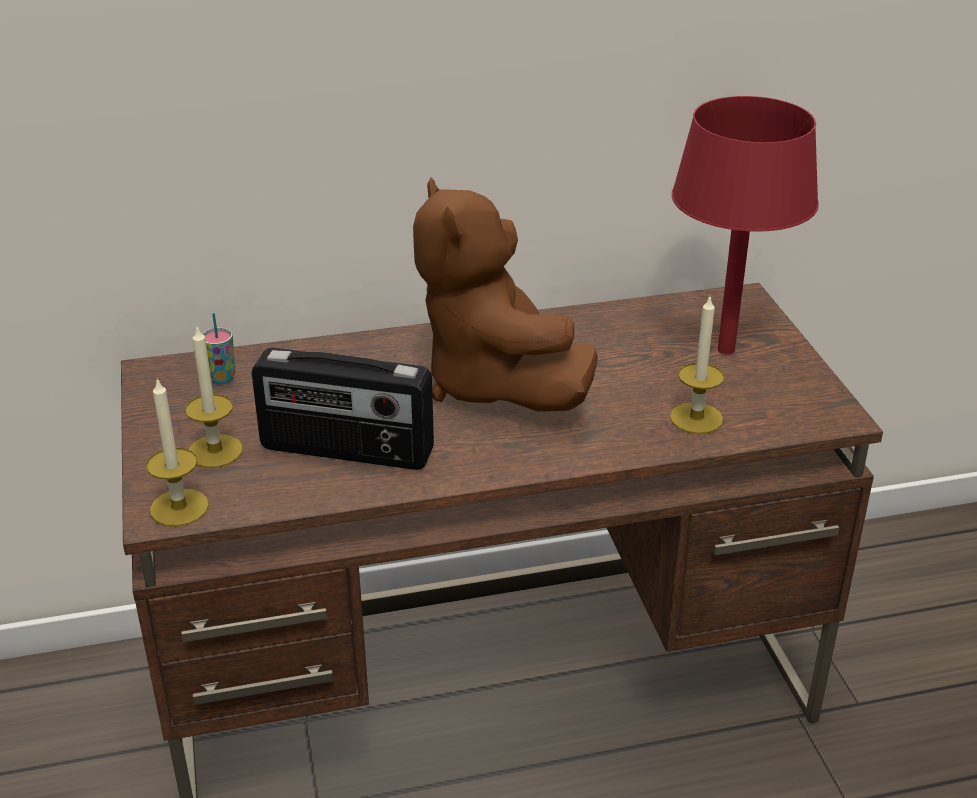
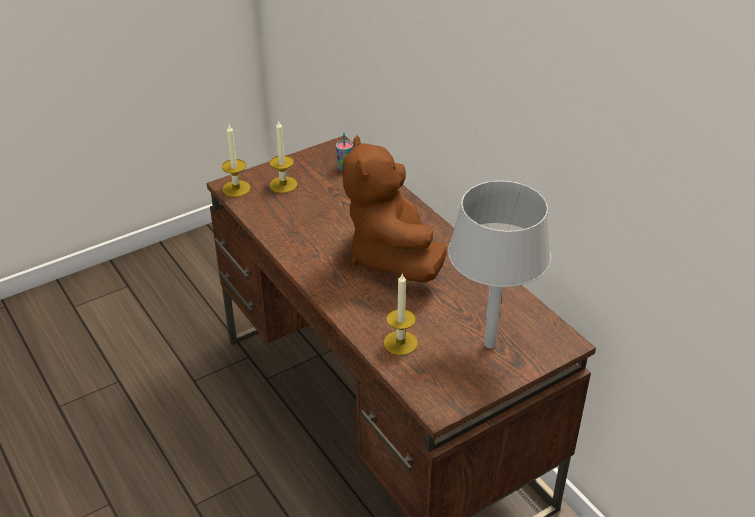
camera: 70 degrees right, 5 degrees up
radio [252,348,434,470] -> none
brown plush toy [413,177,598,412] -> brown plush toy turned 60 degrees counterclockwise [343,135,447,283]
red table lamp [672,96,819,354] -> grey table lamp [448,181,551,348]

